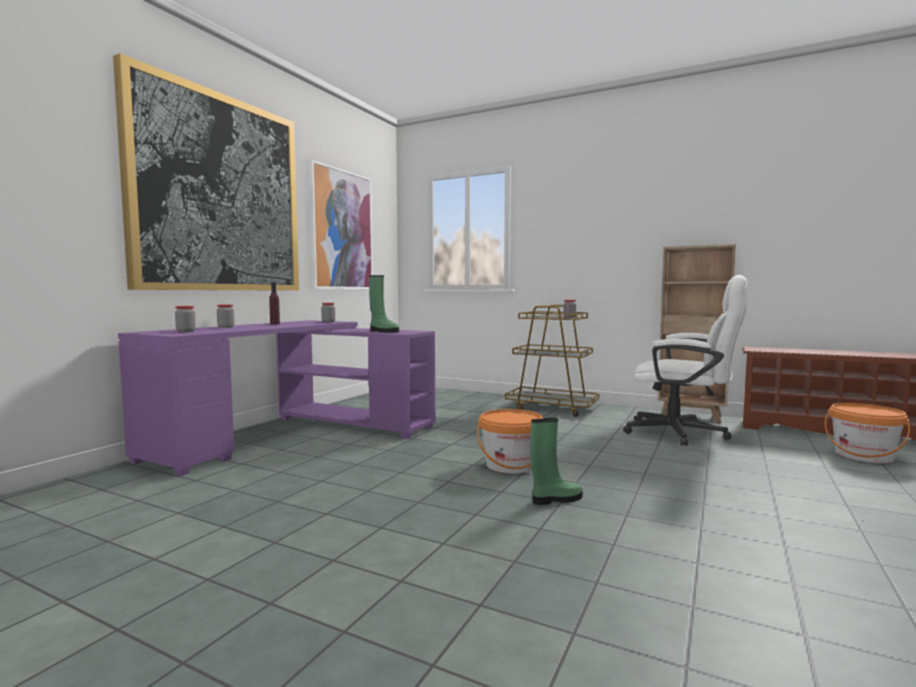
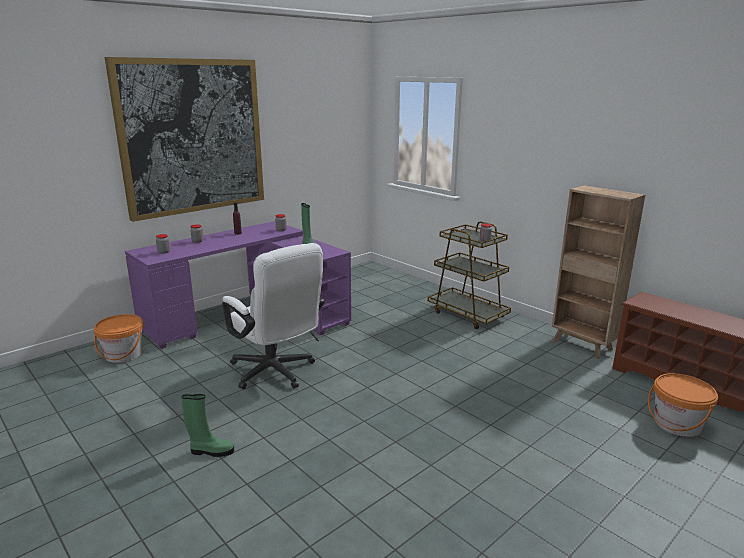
camera: 20 degrees right, 15 degrees up
picture [309,160,373,289] -> none
orange bucket [477,409,543,474] -> orange bucket moved to [94,314,144,363]
green boot [530,418,583,505] -> green boot moved to [181,394,234,457]
white office chair [623,275,749,446] -> white office chair moved to [222,243,324,389]

